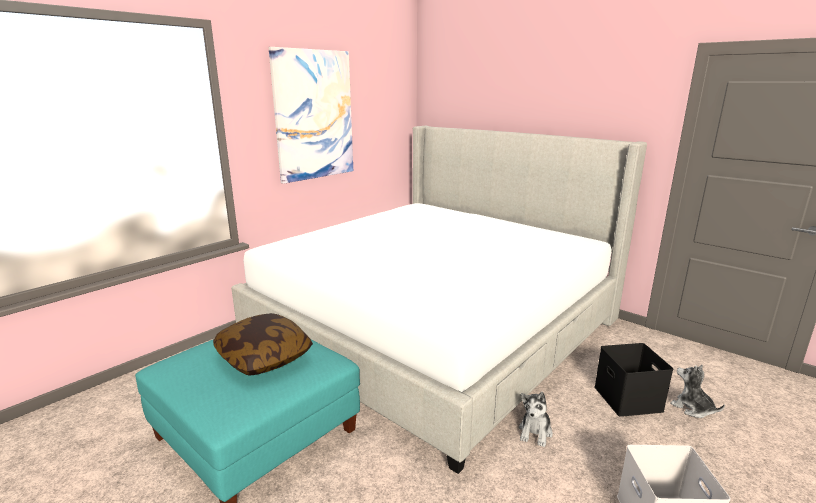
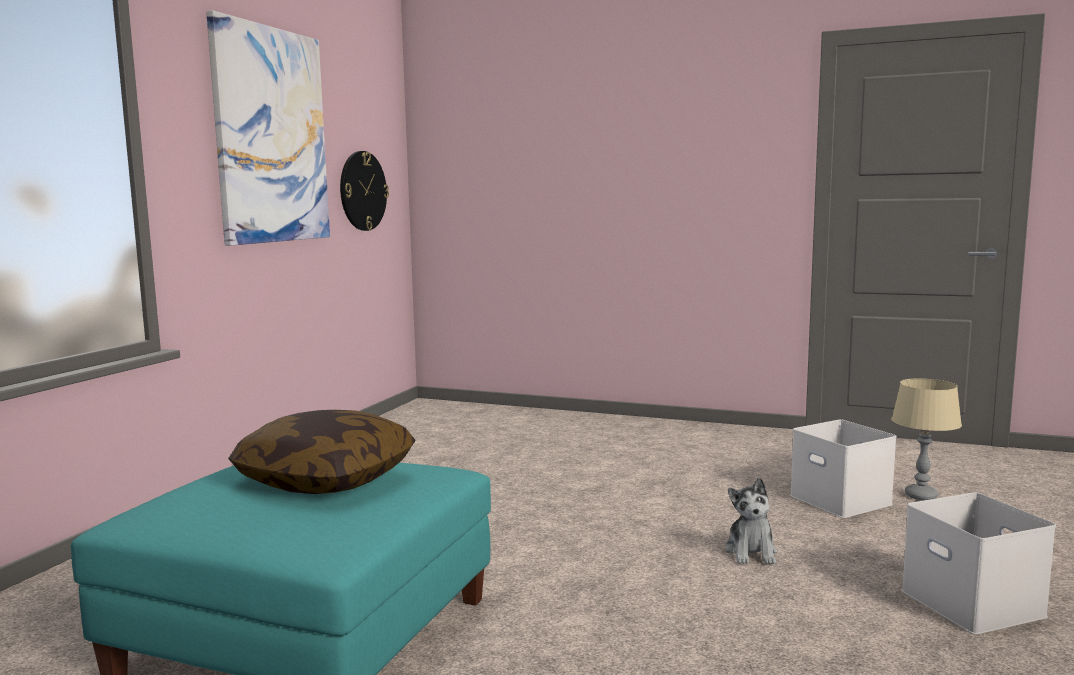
camera: 20 degrees left, 10 degrees down
bed [231,126,647,474] -> none
black storage box [594,343,673,417] -> white storage box [790,419,897,518]
plush toy [670,365,725,418] -> beige table lamp [891,378,962,500]
none -> wall clock [340,151,389,231]

